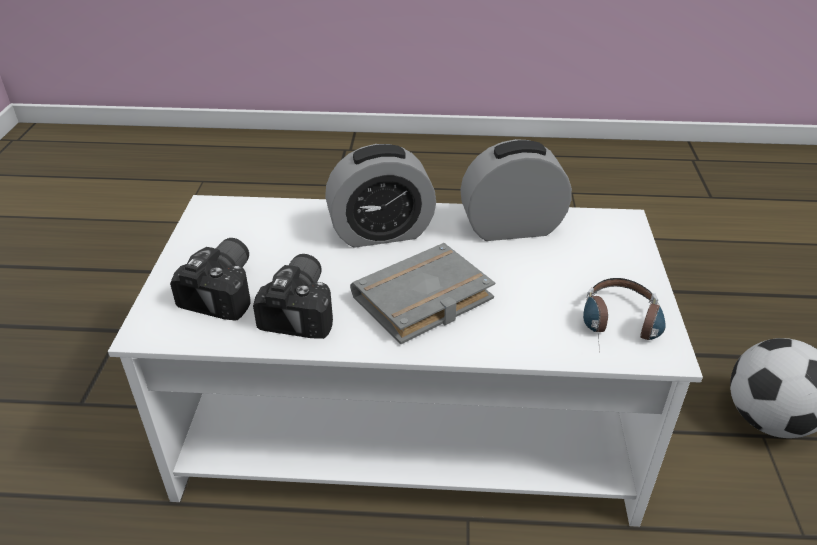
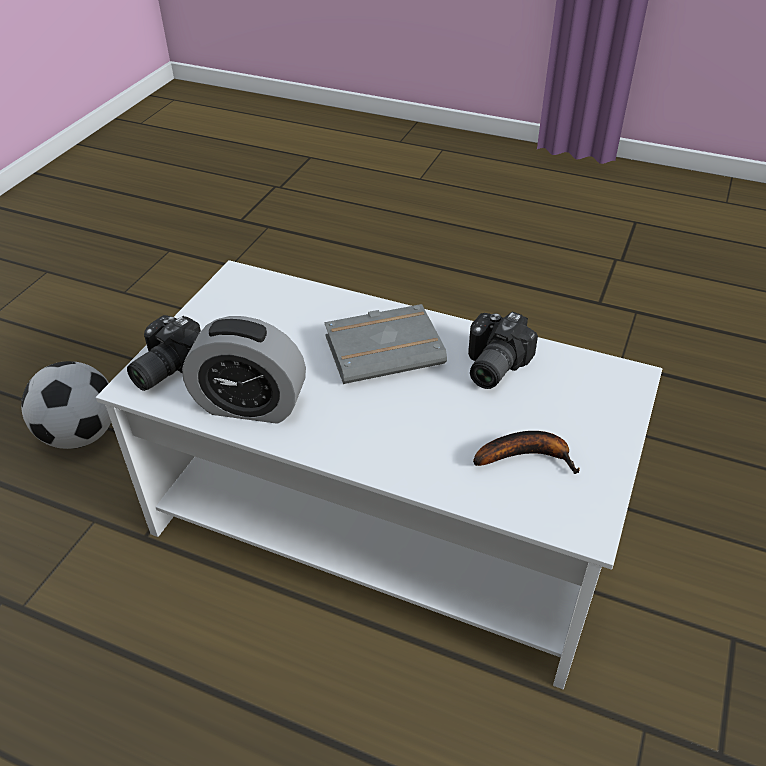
camera: 160 degrees left, 5 degrees up
camera [170,238,251,321] -> camera moved to [127,315,201,391]
alarm clock [325,144,436,248] -> none
headphones [583,278,666,341] -> none
none -> banana [473,431,580,474]

